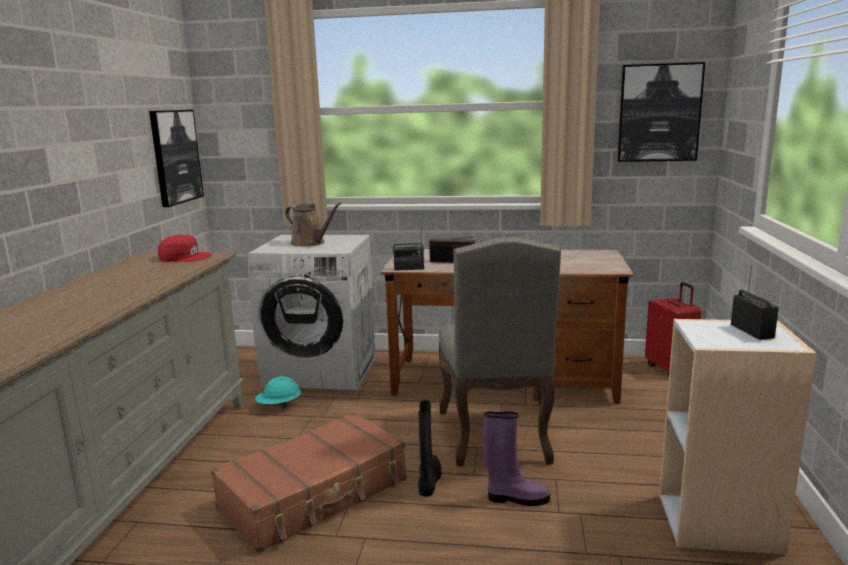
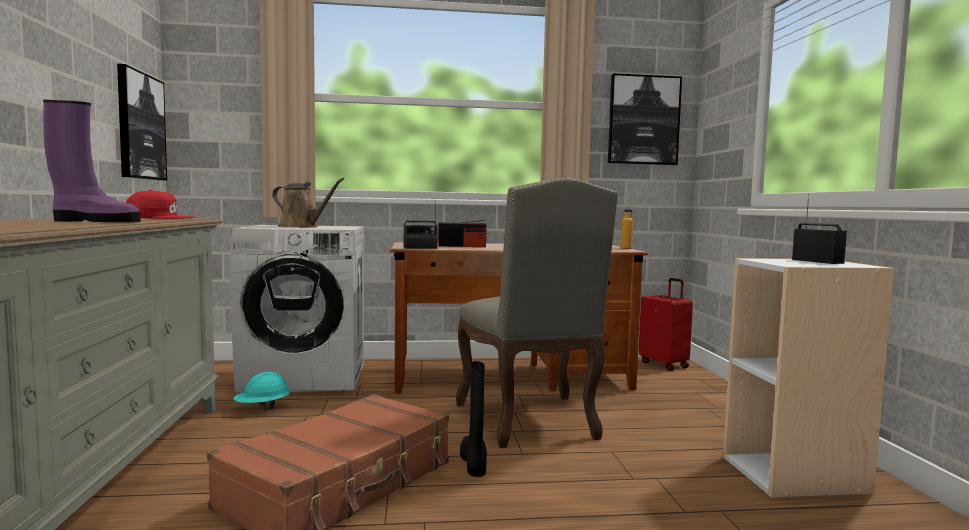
camera: 15 degrees left, 10 degrees down
purple boot [483,411,550,506] -> purple boot moved to [43,100,141,222]
none -> bottle [621,204,633,249]

